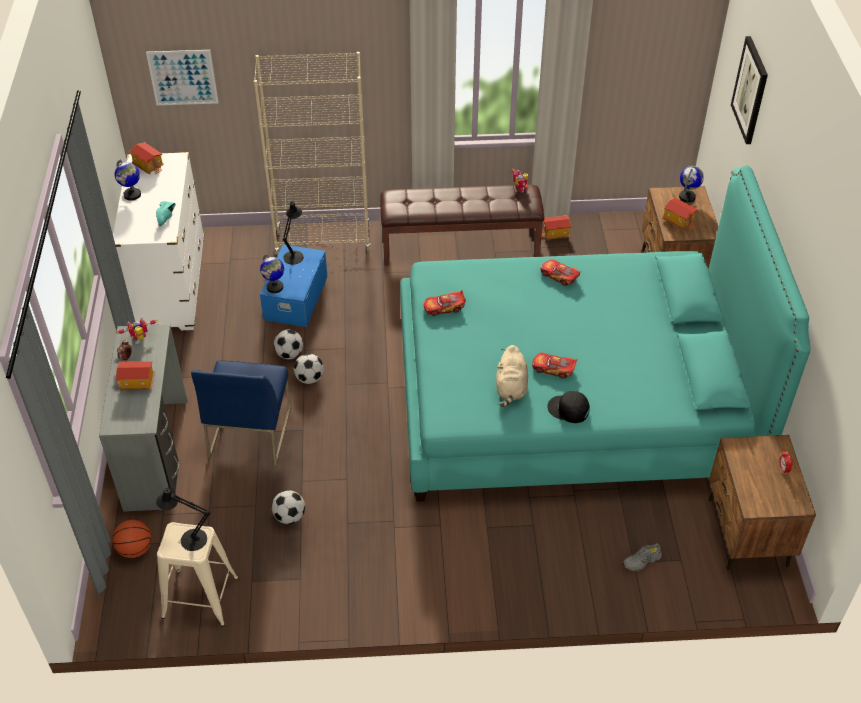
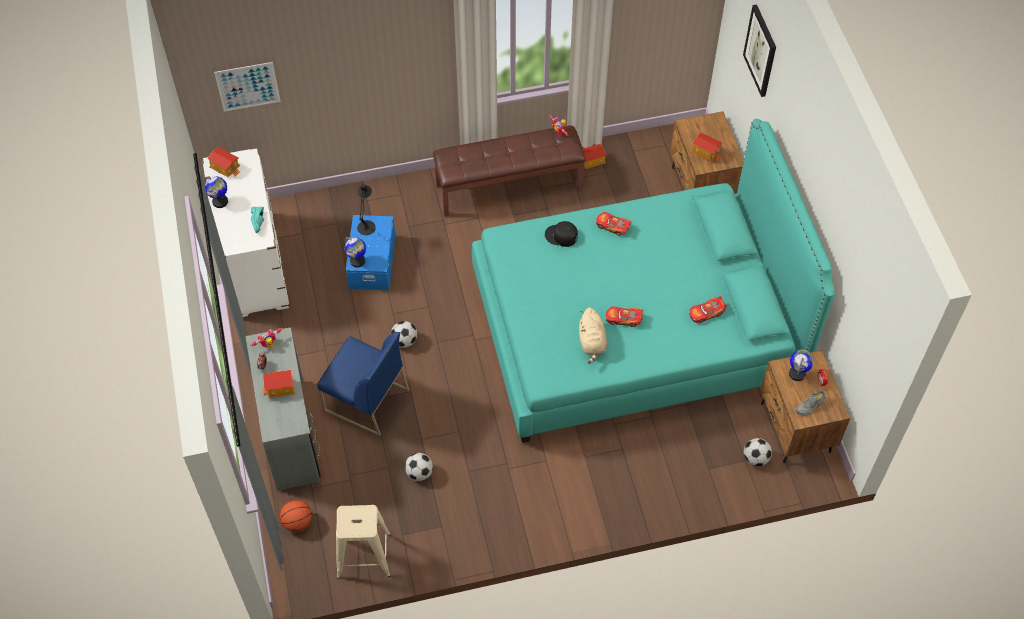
camera: 10 degrees left, 10 degrees up
black table lamp [156,487,210,551] -> none
blue chair [191,361,291,465] -> blue chair turned 60 degrees counterclockwise [317,332,409,436]
beige bookcase [254,52,370,255] -> none
football [274,330,303,359] -> football moved to [744,438,772,466]
toy car [424,290,466,316] -> toy car moved to [689,296,727,323]
black cap [547,391,590,423] -> black cap moved to [545,221,578,247]
grey shoe [623,543,662,571] -> grey shoe moved to [795,390,826,416]
globe [679,166,704,202] -> globe moved to [789,350,814,381]

